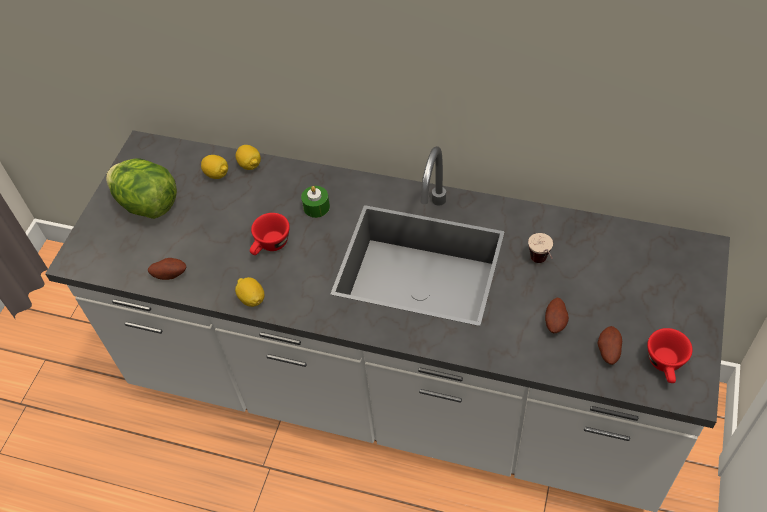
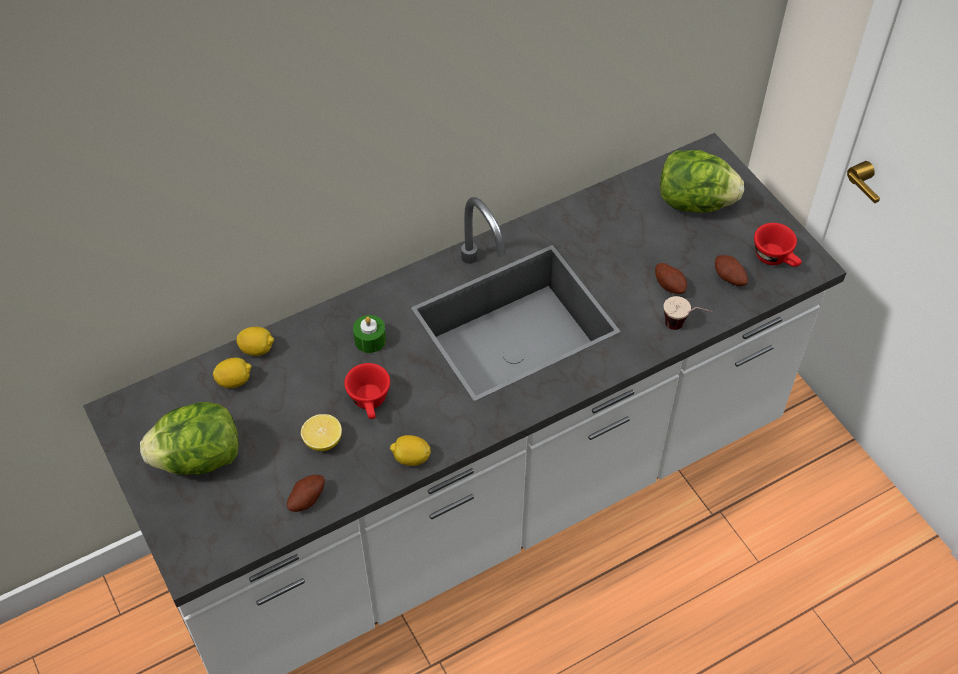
camera: 50 degrees left, 0 degrees up
cup [528,233,553,263] -> cup moved to [664,296,713,330]
none -> lemon [301,414,342,451]
none -> lettuce [660,150,744,213]

